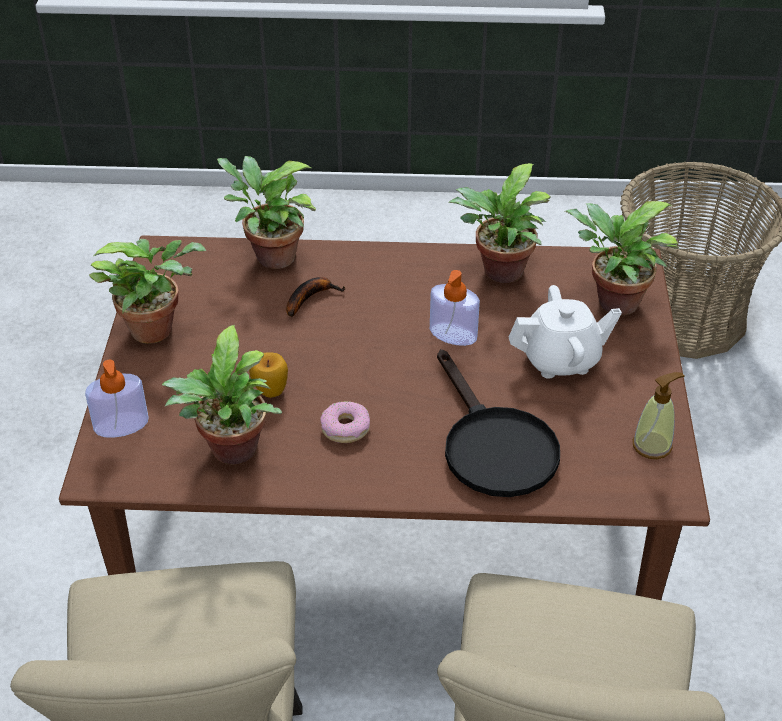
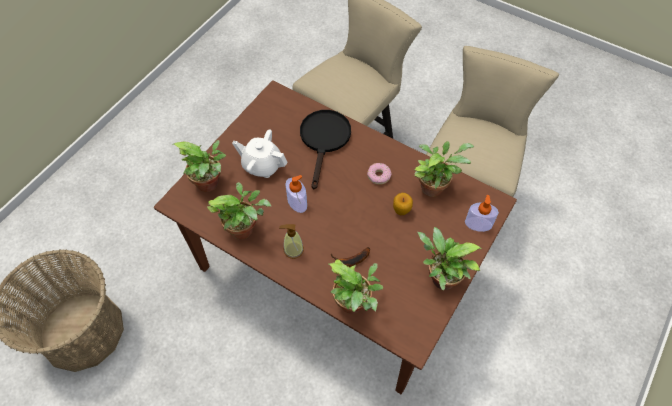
camera: 150 degrees left, 15 degrees up
soap dispenser [633,372,685,459] -> soap dispenser moved to [279,224,304,259]

